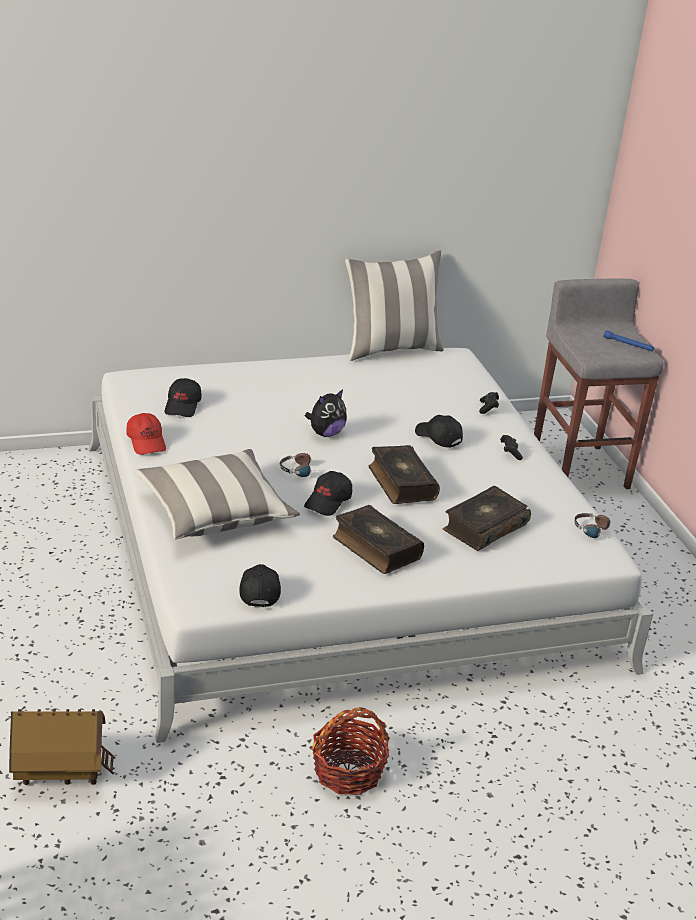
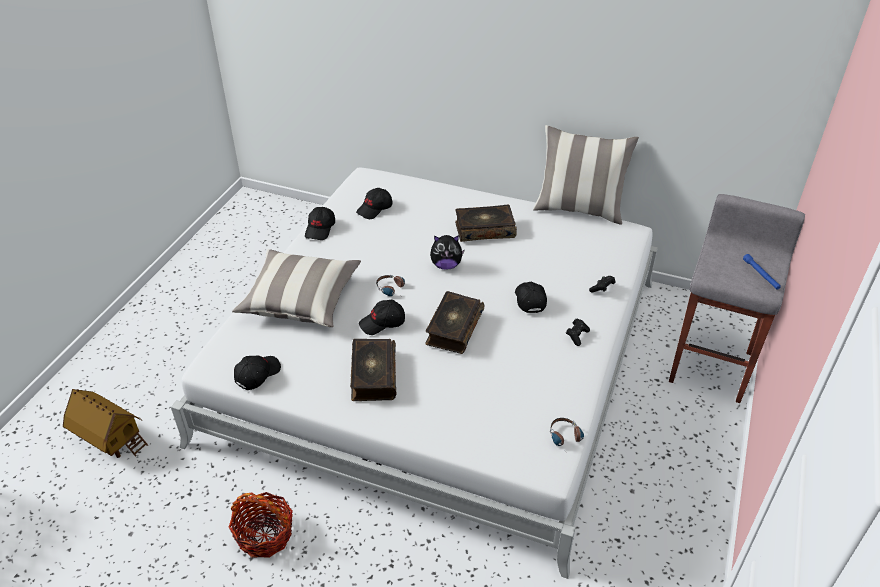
camera: 40 degrees right, 10 degrees up
red cap [126,413,166,455] -> black cap [305,207,335,240]
book [443,486,531,551] -> book moved to [455,205,517,242]

